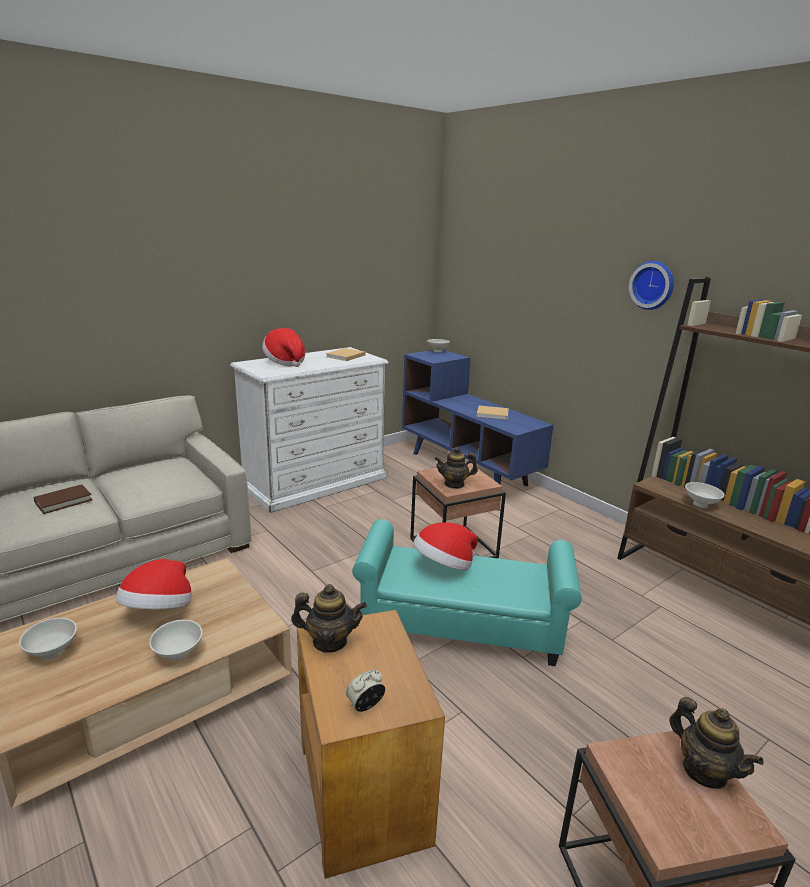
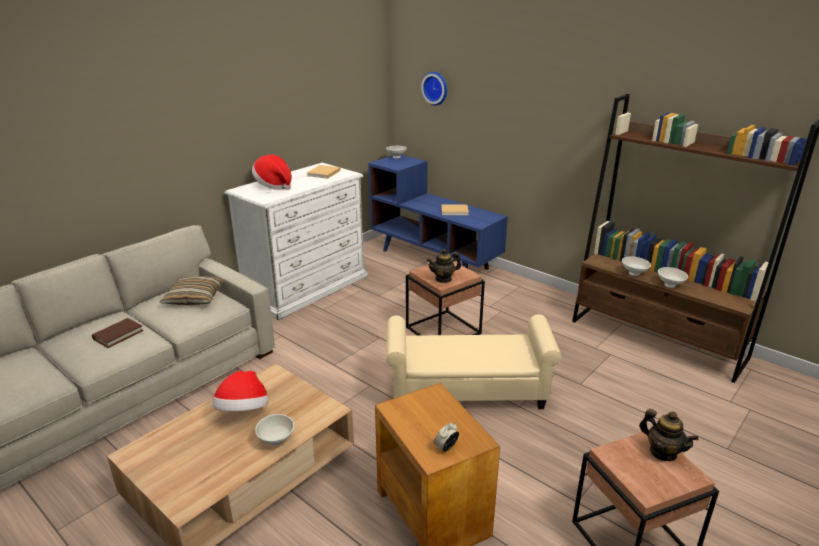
camera: 10 degrees left, 5 degrees up
white bowl [19,618,77,659] -> white bowl moved to [658,267,688,288]
teapot [291,584,367,653] -> none
turquoise ottoman [352,519,582,666] -> beige ottoman [386,314,562,409]
hat [413,522,478,570] -> none
wall clock [629,261,674,310] -> wall clock moved to [421,72,447,105]
none -> pillow [160,276,224,305]

